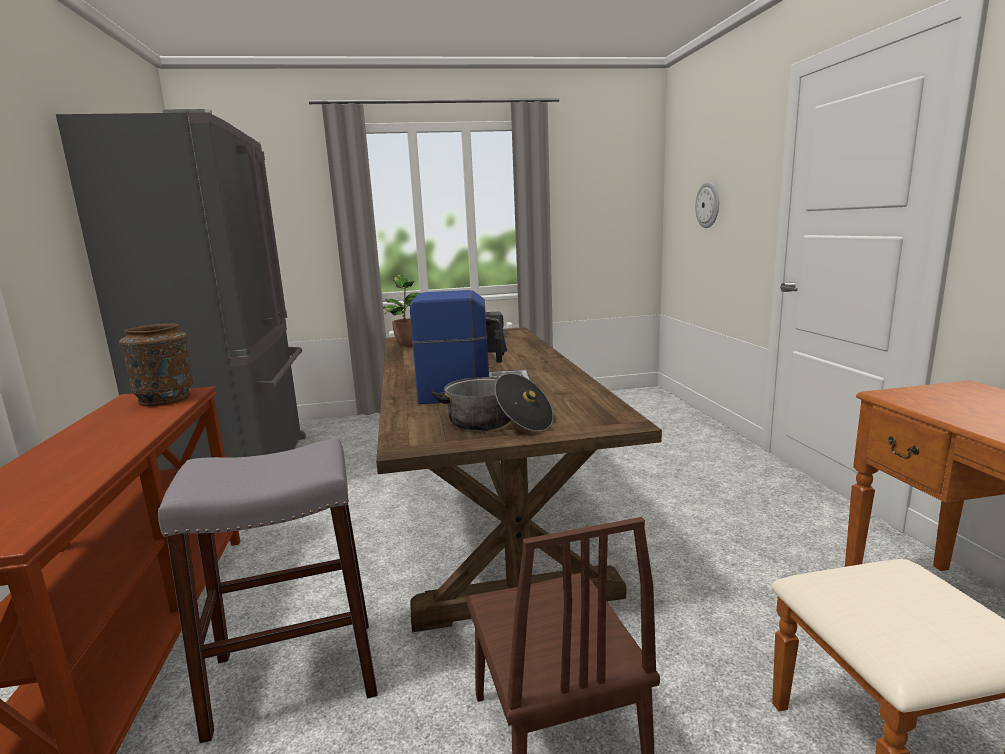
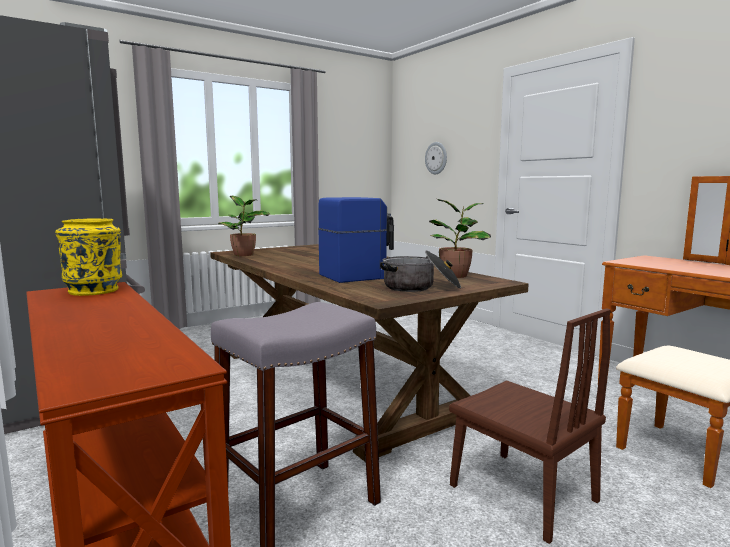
camera: 25 degrees left, 5 degrees down
brown vase [119,323,193,406] -> yellow vase [55,219,122,296]
none -> potted plant [429,199,491,278]

